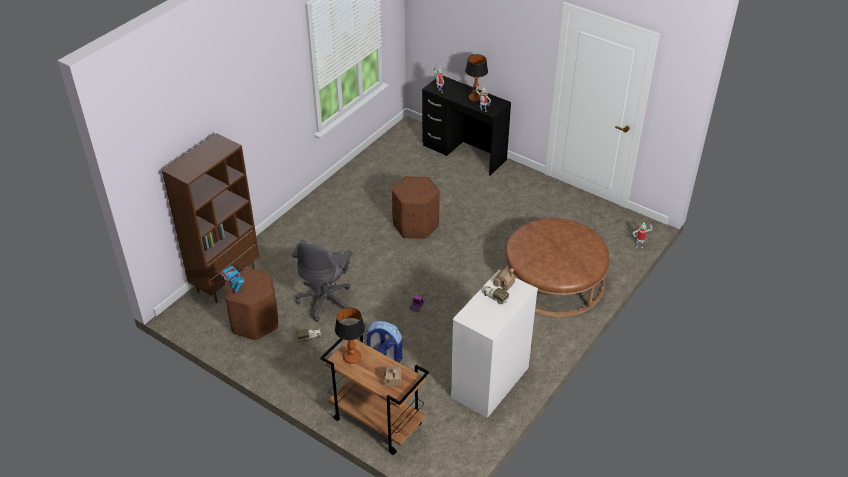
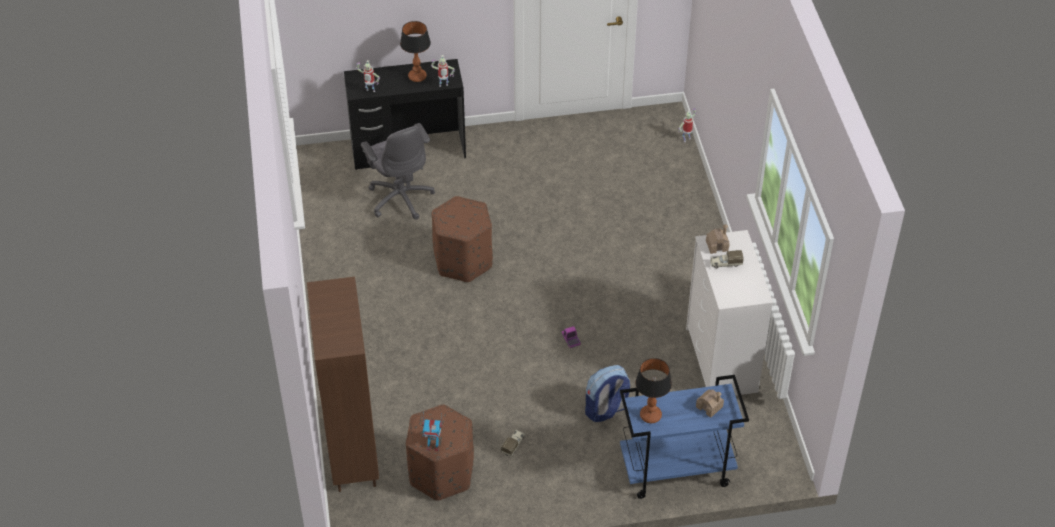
camera: 45 degrees left, 5 degrees up
grey office chair [292,240,352,322] -> grey office chair moved to [361,123,435,220]
brown cart [320,335,429,455] -> blue cart [620,375,749,499]
brown ottoman [505,218,609,317] -> none

